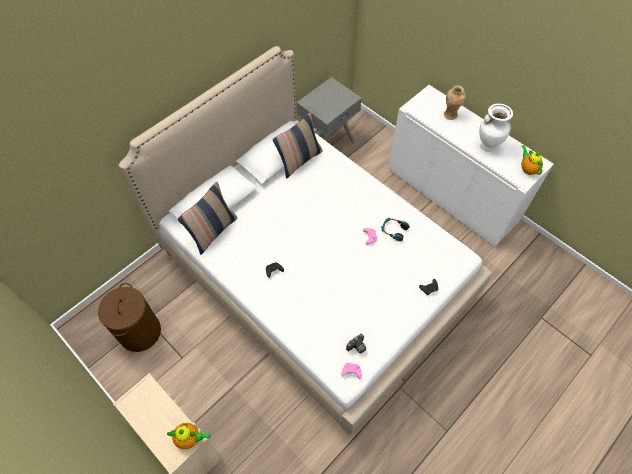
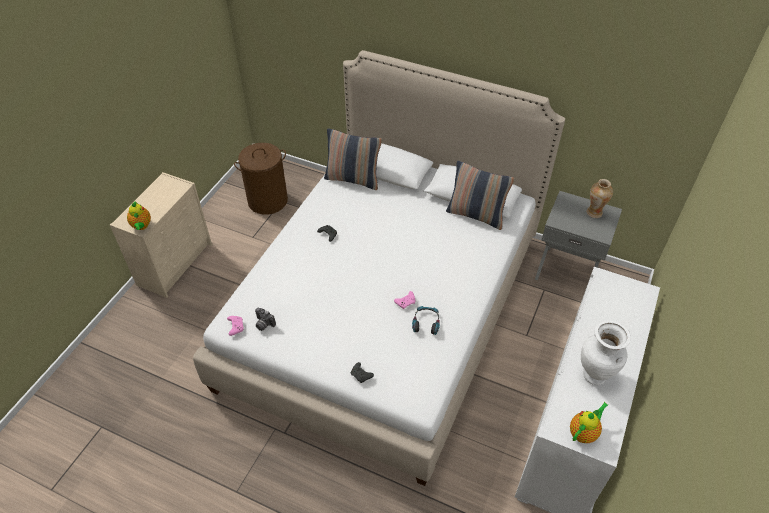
camera: 70 degrees right, 10 degrees down
vase [444,85,466,120] -> vase moved to [586,179,613,218]

